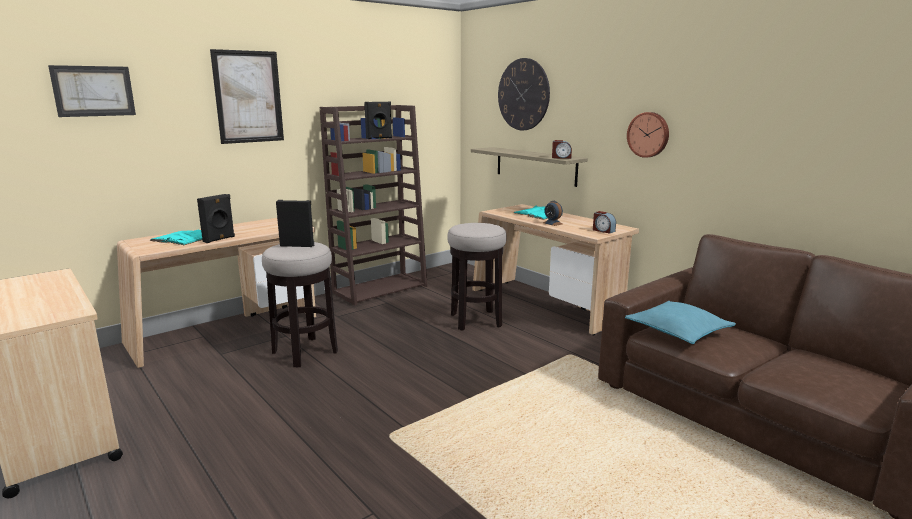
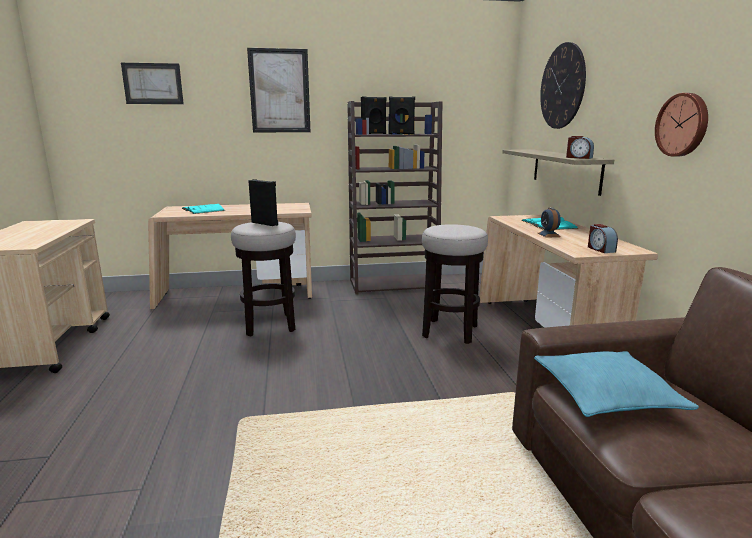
camera: 30 degrees right, 0 degrees up
black speaker [197,194,235,243] -> black speaker moved to [361,96,387,134]

